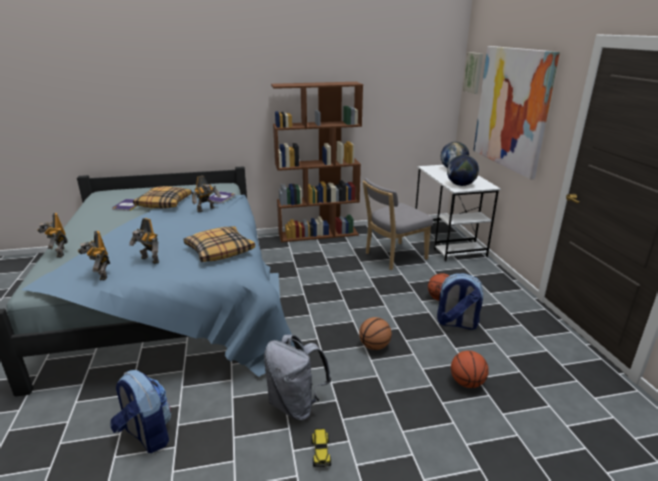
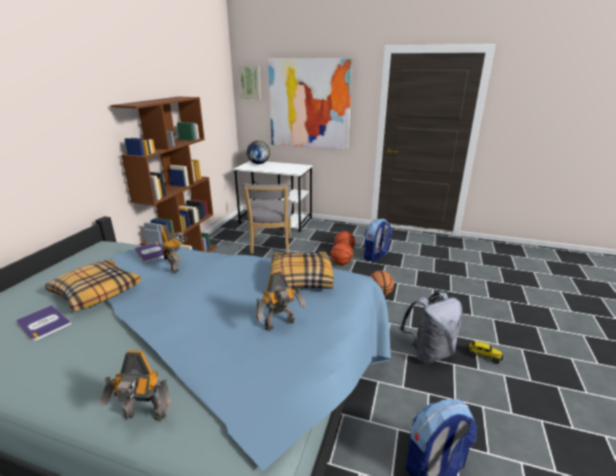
camera: 60 degrees left, 0 degrees up
toy robot [78,231,110,280] -> none
globe [447,155,479,186] -> none
basketball [451,351,489,388] -> basketball moved to [331,242,353,265]

